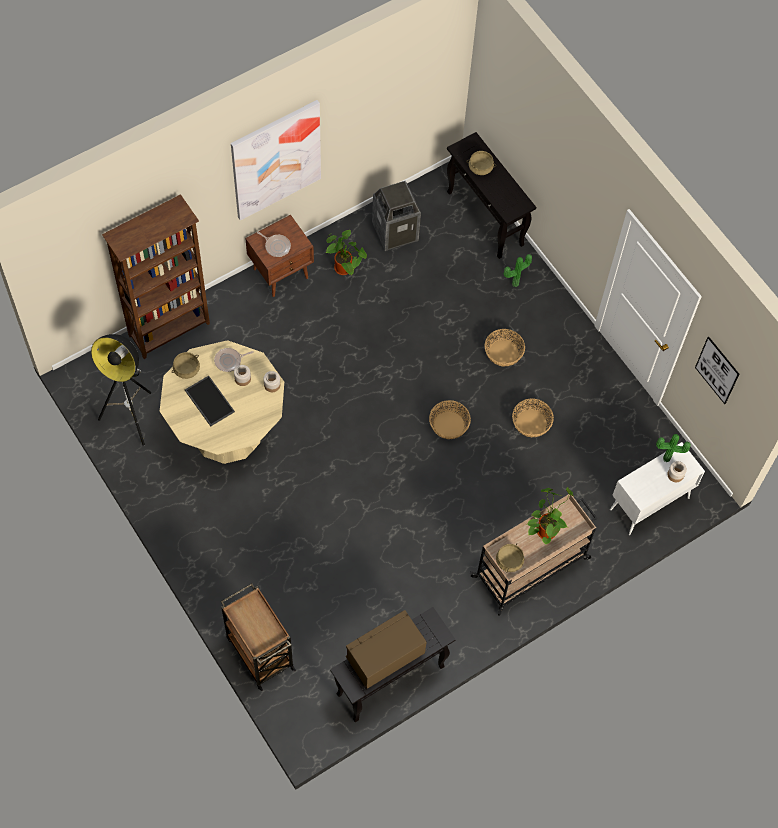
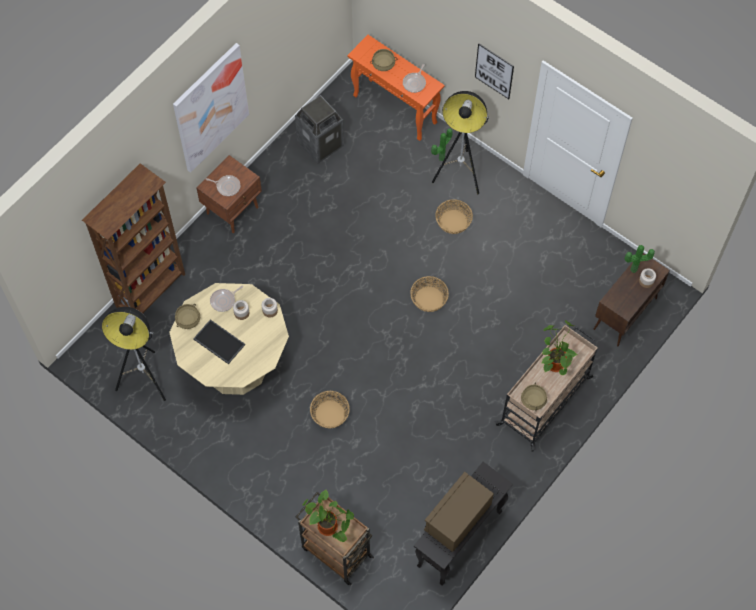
camera: 15 degrees left, 0 degrees up
potted plant [326,230,367,275] -> potted plant moved to [303,490,354,542]
black console table [447,132,536,259] -> orange console table [348,35,445,141]
basket [512,399,554,437] -> basket moved to [310,391,350,429]
white cabinet [610,442,705,535] -> brown cabinet [594,253,670,346]
picture [695,336,739,404] -> picture moved to [475,43,514,99]
none -> frying pan [403,64,426,93]
none -> floor lamp [432,91,489,195]

